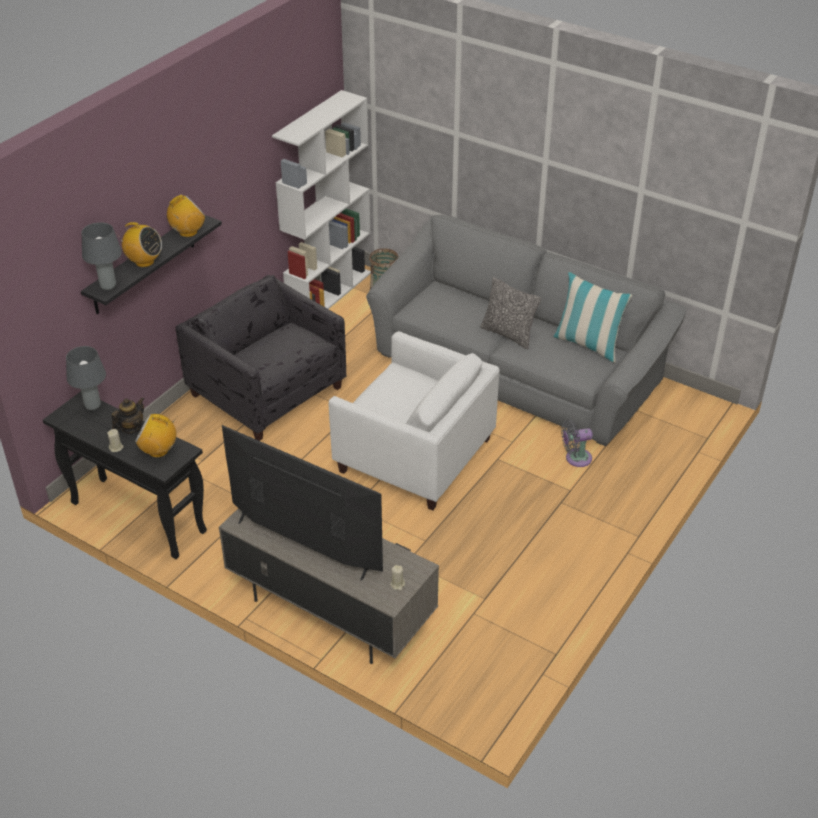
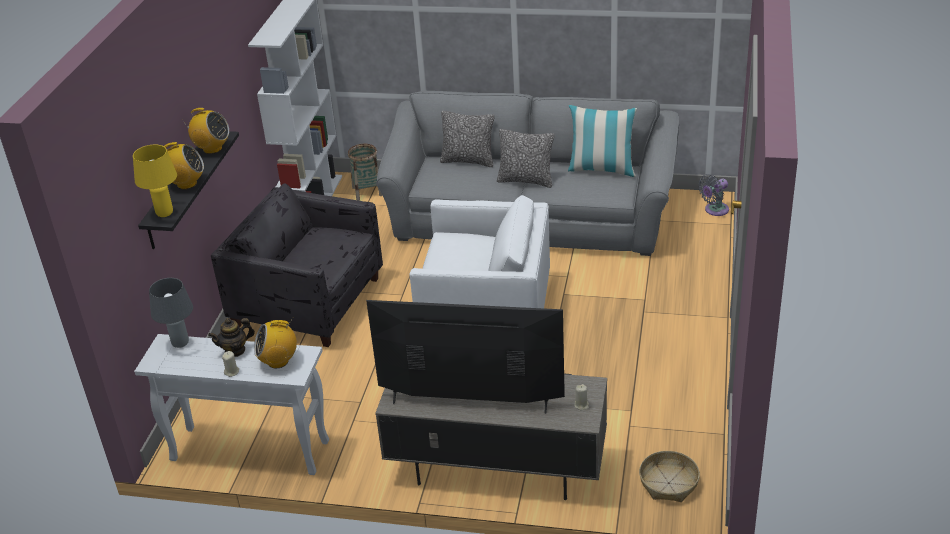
camera: 20 degrees left, 5 degrees down
black console table [43,391,207,559] -> white console table [134,334,329,475]
grey table lamp [82,222,122,290] -> yellow table lamp [133,145,177,217]
teapot [111,397,144,434] -> teapot turned 135 degrees counterclockwise [208,318,255,357]
radio [167,195,205,237] -> radio turned 75 degrees clockwise [182,108,229,154]
grey fan [561,420,593,467] -> grey fan moved to [698,174,729,216]
none -> pillow [440,111,495,167]
none -> basket [639,451,700,502]

